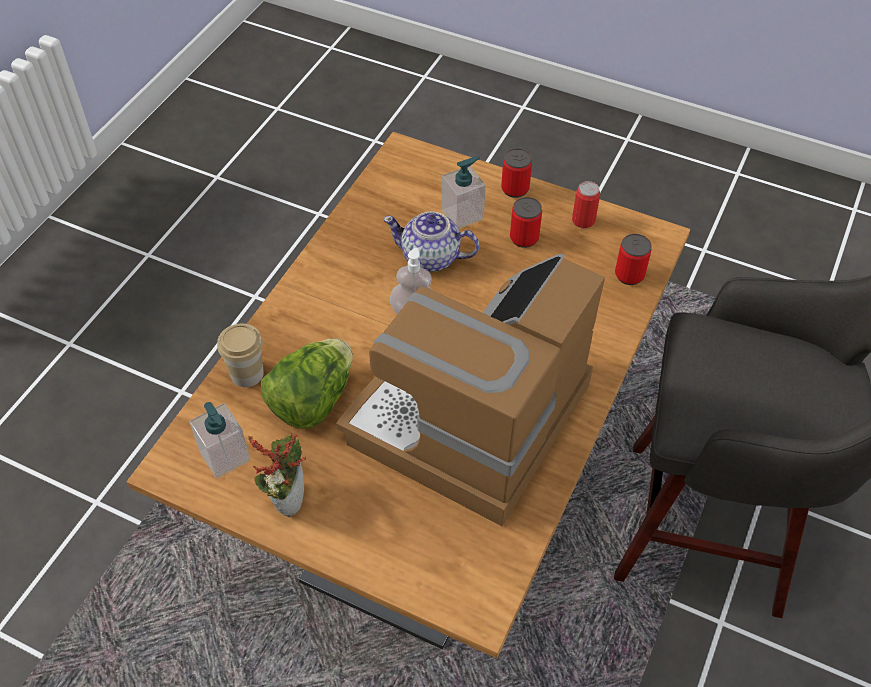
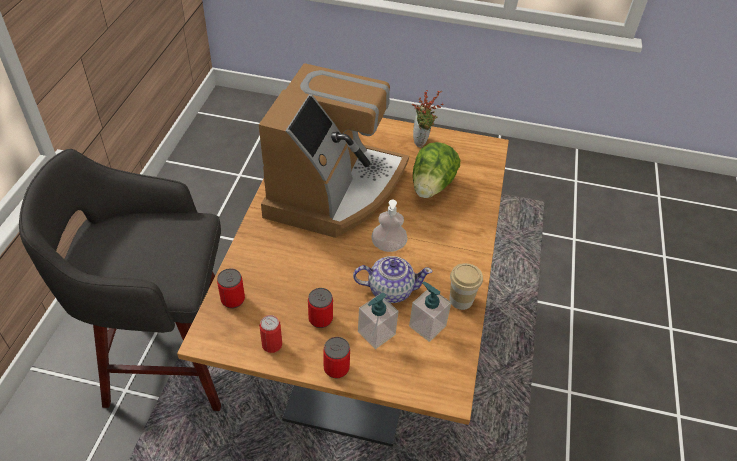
camera: 165 degrees right, 5 degrees down
soap dispenser [189,402,250,478] -> soap dispenser moved to [409,281,451,342]
cup [217,324,264,387] -> cup moved to [449,263,483,310]

